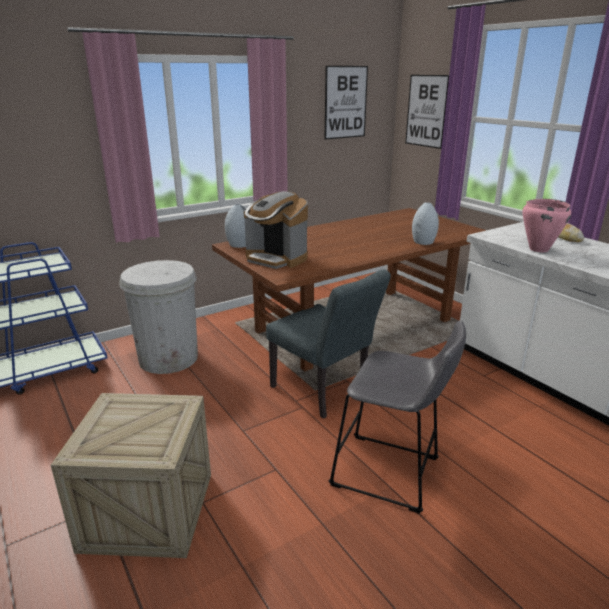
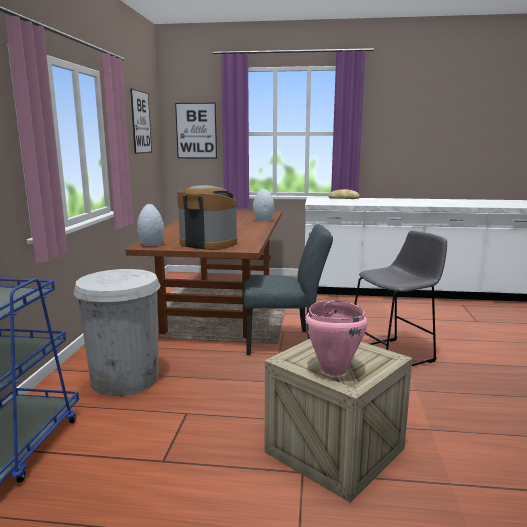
camera: 50 degrees left, 10 degrees down
coffee machine [244,191,308,269] -> coffee machine turned 135 degrees counterclockwise [177,185,237,250]
pink cooking pot [522,199,571,252] -> pink cooking pot moved to [305,300,367,376]

